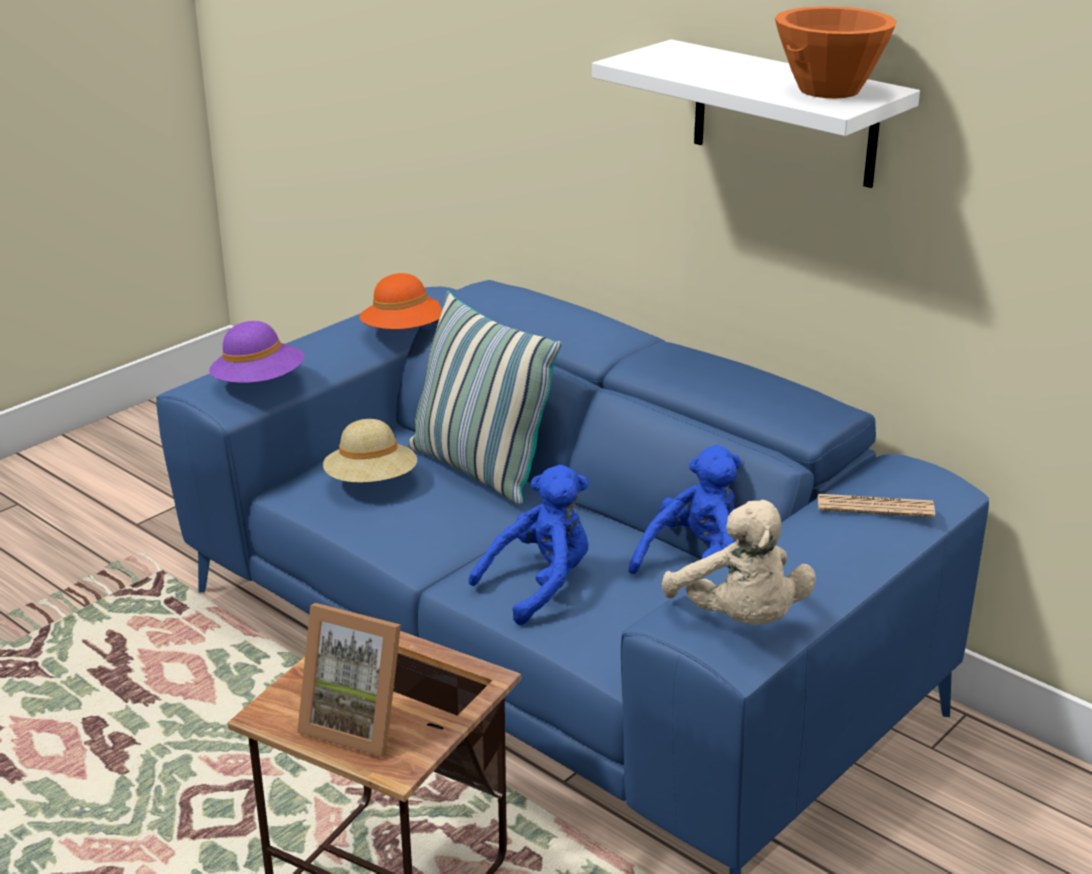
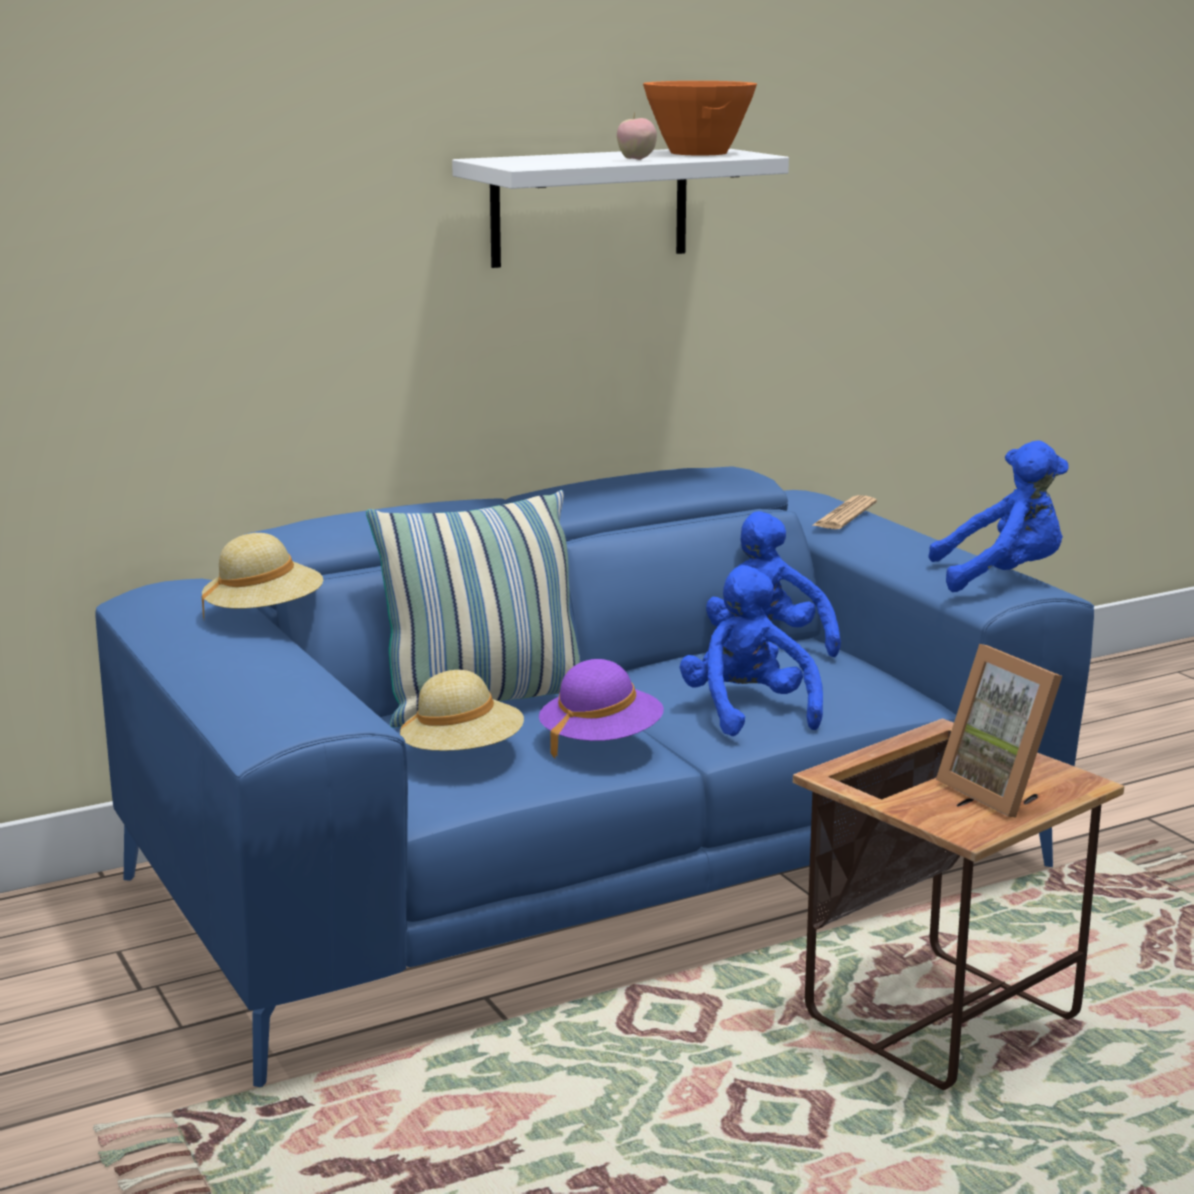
camera: 70 degrees left, 10 degrees down
purple hat [209,321,305,383] -> purple hat moved to [539,659,664,758]
picture frame [297,603,401,757] -> picture frame turned 105 degrees clockwise [936,644,1062,818]
orange hat [359,273,442,329] -> beige hat [202,533,323,620]
beige plush toy [662,500,816,625] -> blue plush toy [928,441,1069,592]
none -> apple [617,113,657,160]

